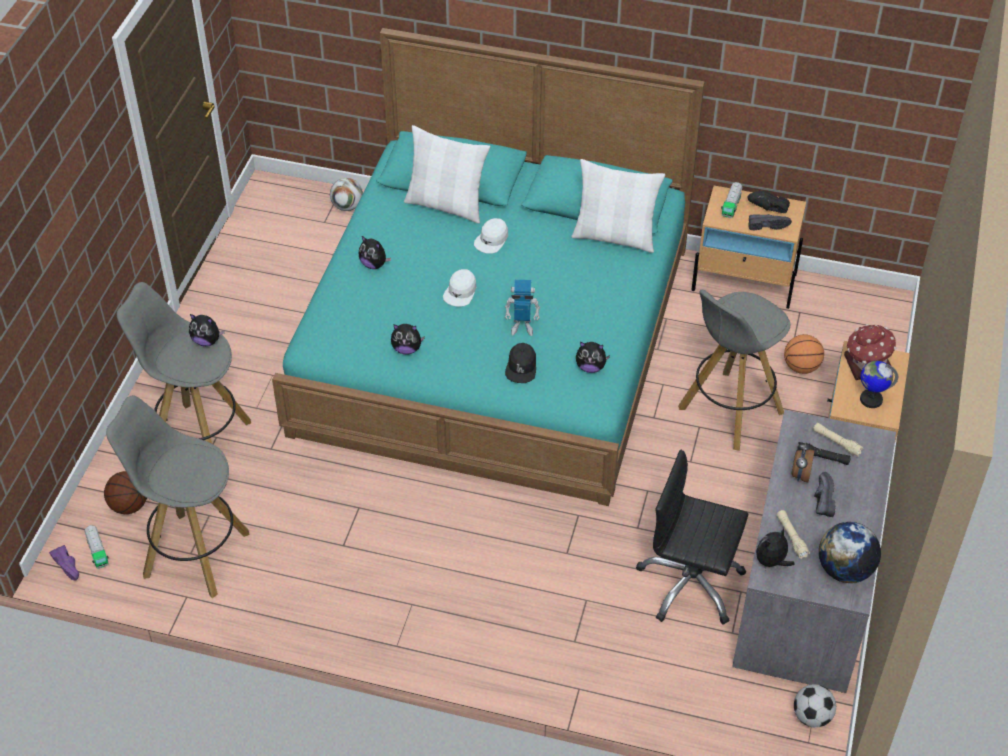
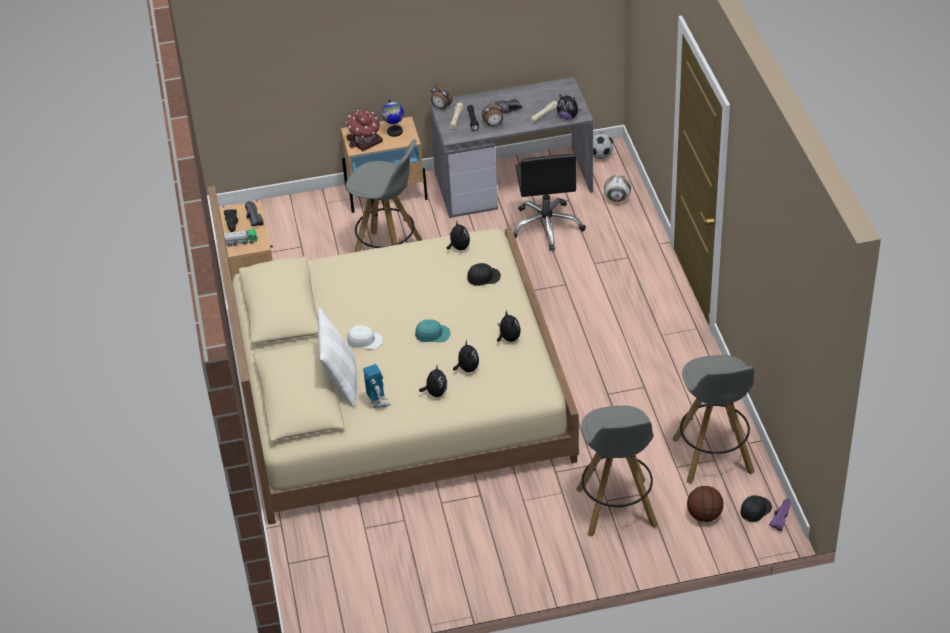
camera: 115 degrees left, 5 degrees down
toy truck [84,525,109,569] -> black cap [740,495,772,522]
plush toy [189,314,225,346] -> plush toy moved to [453,340,479,372]
turquoise bed [272,28,705,506] -> beige bed [208,186,579,525]
football [330,178,363,211] -> football moved to [604,175,631,202]
white cap [443,269,476,307] -> turquoise cap [415,319,450,342]
toy robot [505,280,540,336] -> toy robot moved to [363,364,391,408]
white pillow [571,159,665,253] -> none
basketball [784,334,824,374] -> none
globe [819,522,881,583] -> none
none -> alarm clock [431,84,453,109]

